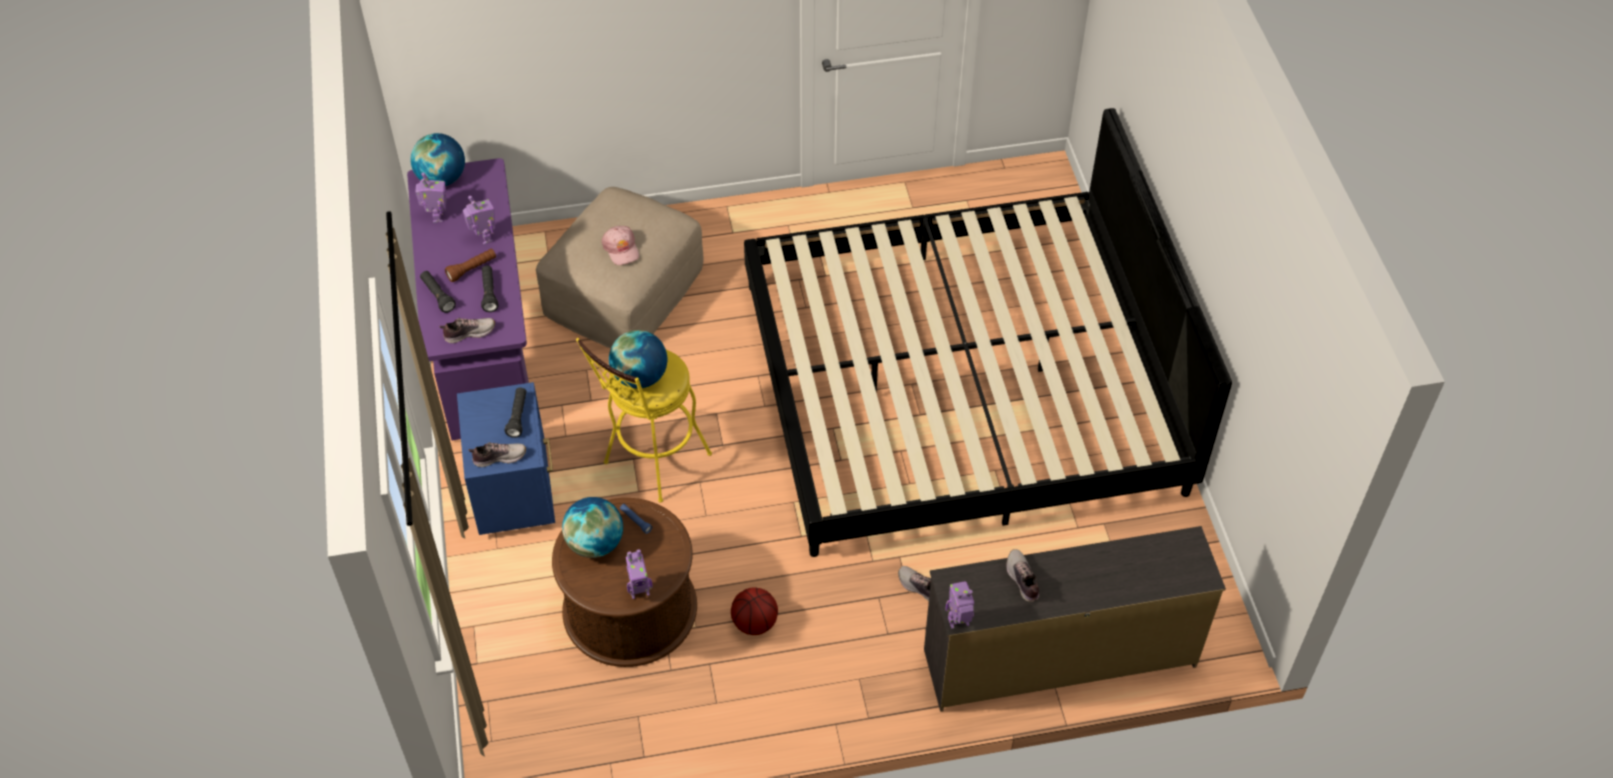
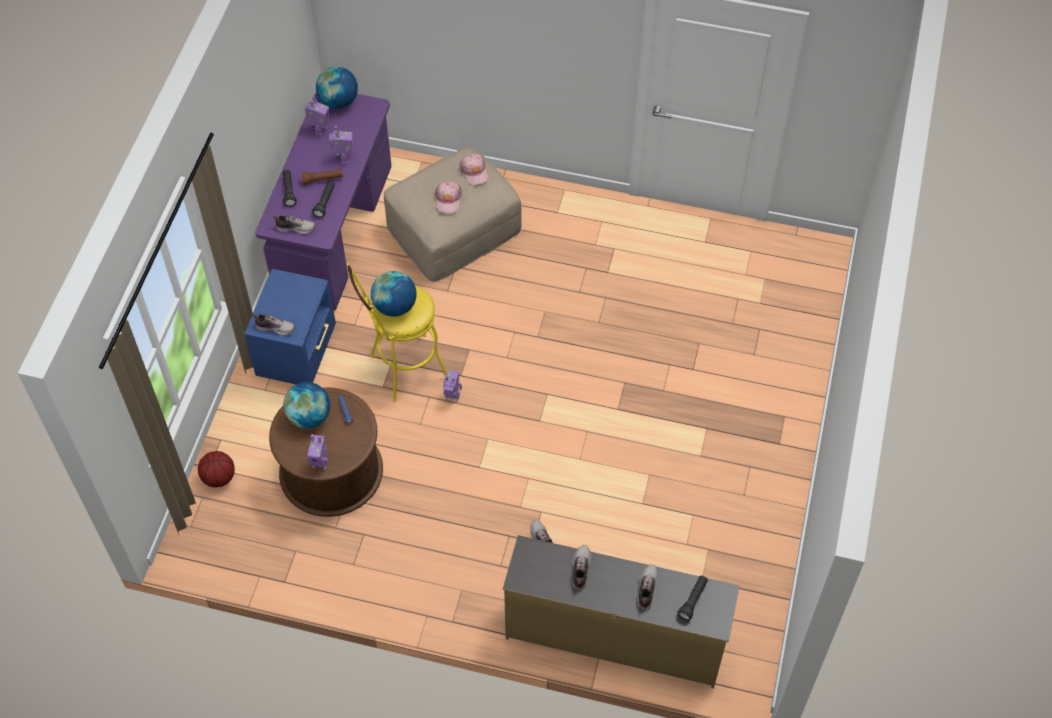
camera: 25 degrees right, 5 degrees up
black flashlight [505,388,526,438] -> black flashlight moved to [678,576,708,621]
basketball [731,587,778,635] -> basketball moved to [198,451,235,487]
bed [744,108,1232,557] -> none
toy robot [945,581,974,629] -> toy robot moved to [443,370,462,402]
none -> pink cap [459,154,489,185]
none -> shoe [638,565,658,609]

